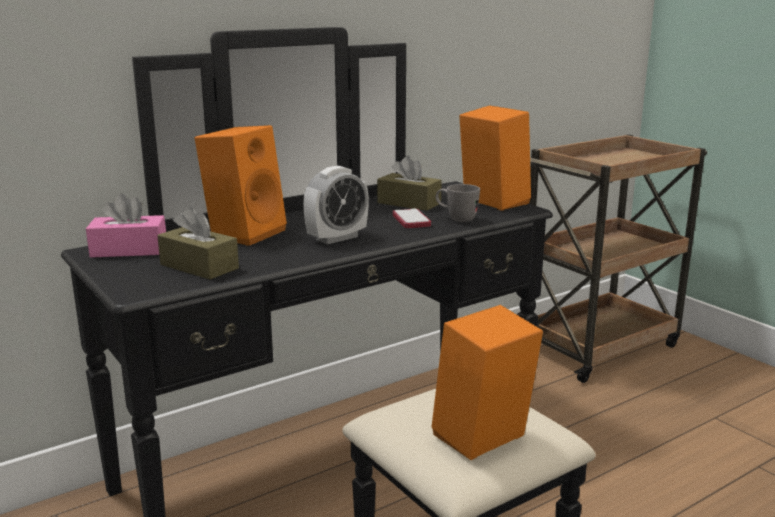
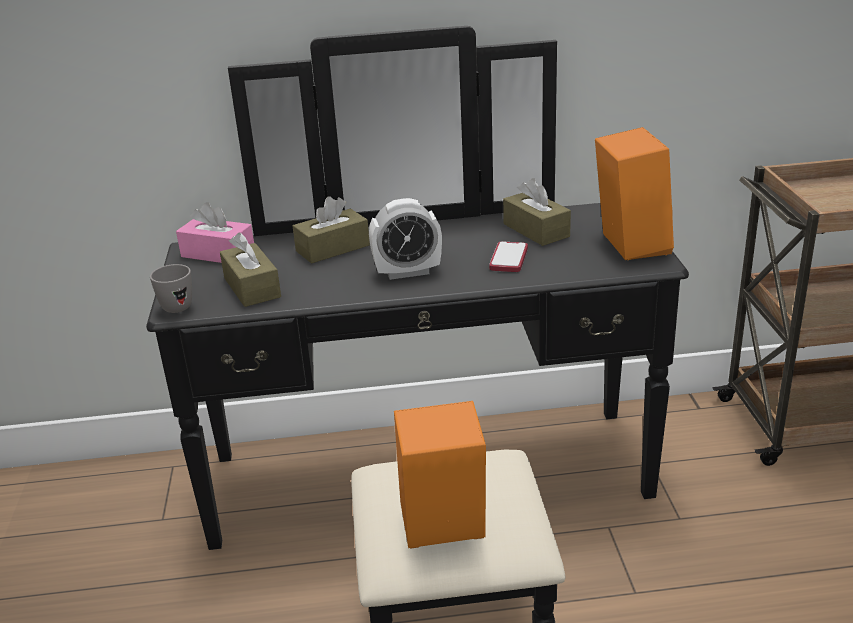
camera: 30 degrees right, 10 degrees up
orange speaker [195,125,287,246] -> brown tissue box [293,196,370,263]
grey mug [436,184,480,222] -> grey mug moved to [150,264,192,313]

